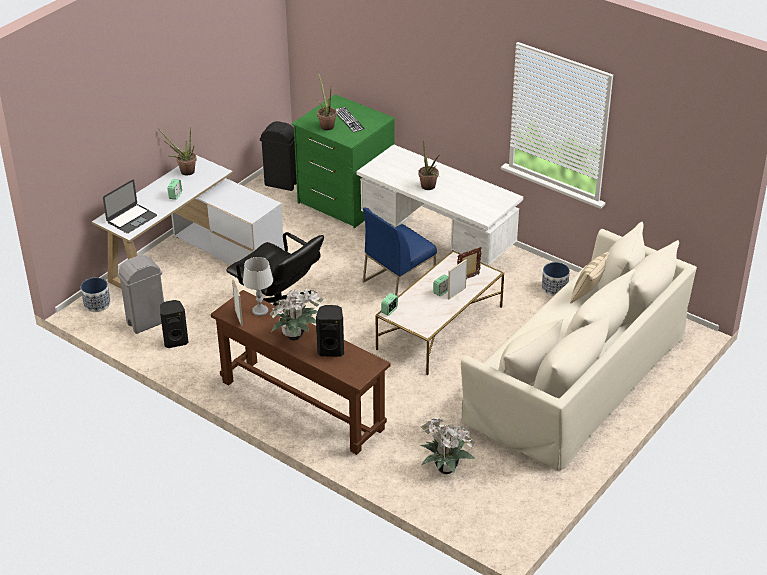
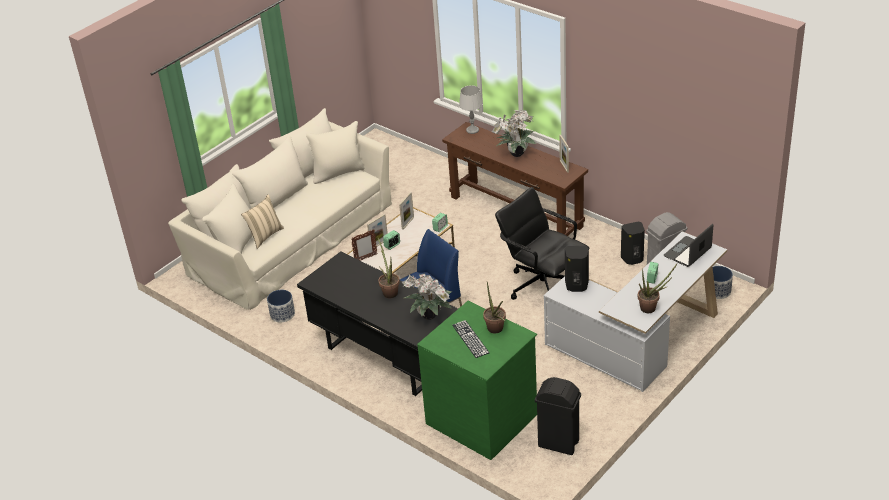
camera: 175 degrees left, 0 degrees up
grey table lamp [243,257,273,316] -> grey table lamp moved to [459,85,483,134]
black speaker [316,305,344,357] -> black speaker moved to [565,246,589,292]
white desk [356,144,523,266] -> black desk [297,251,458,396]
potted plant [421,417,476,474] -> potted plant moved to [402,274,452,320]
none -> picture frame [399,192,414,230]

